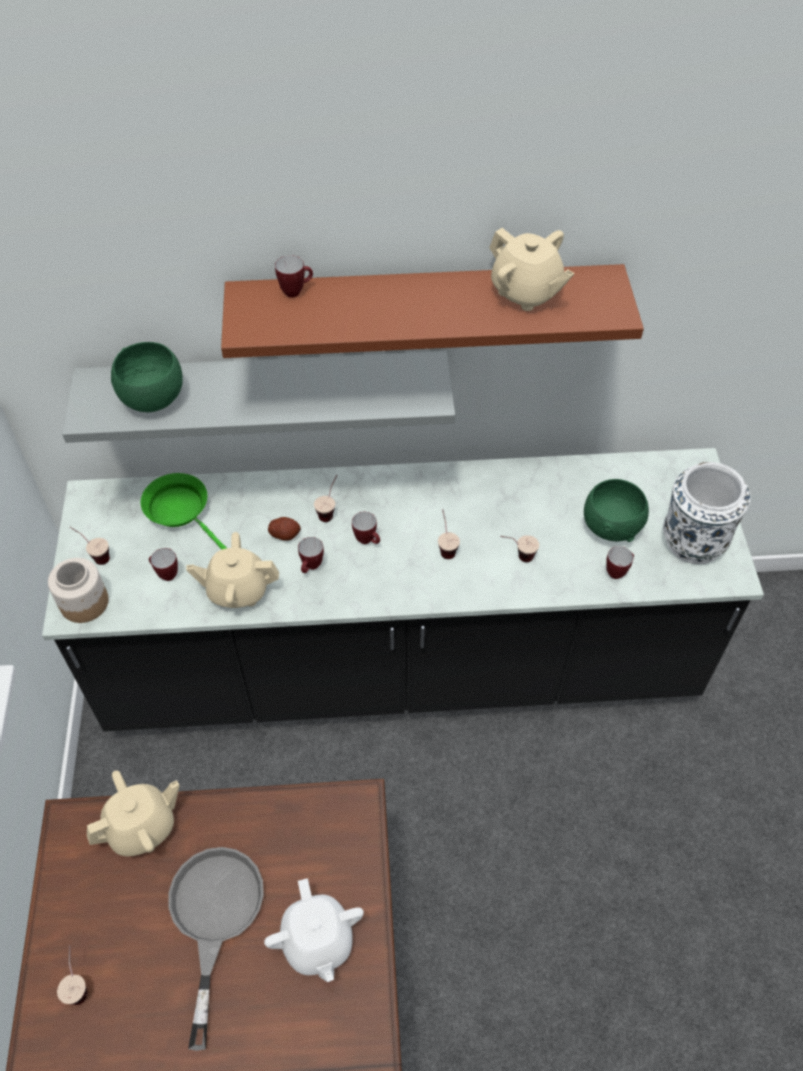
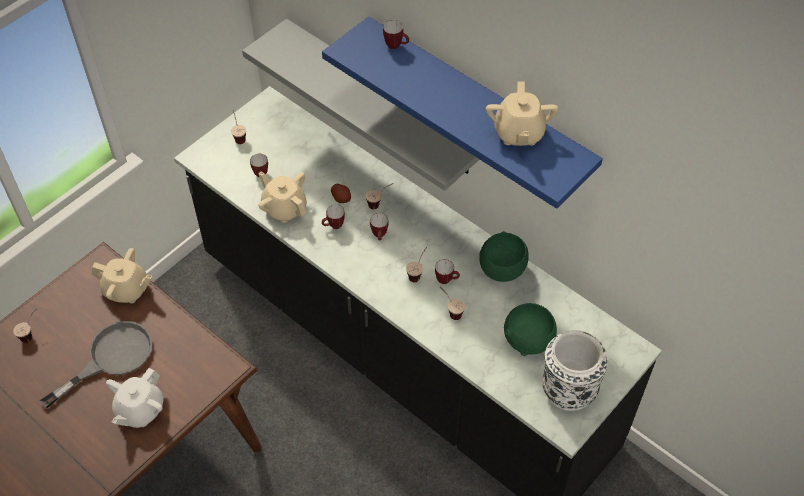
camera: 45 degrees right, 0 degrees up
jar [48,558,109,623] -> none
green bowl [111,342,183,412] -> green bowl moved to [479,231,529,282]
green frying pan [141,473,227,550] -> none
brown shelf [221,264,644,358] -> blue shelf [322,16,603,209]
mug [606,546,634,579] -> mug moved to [435,259,460,284]

